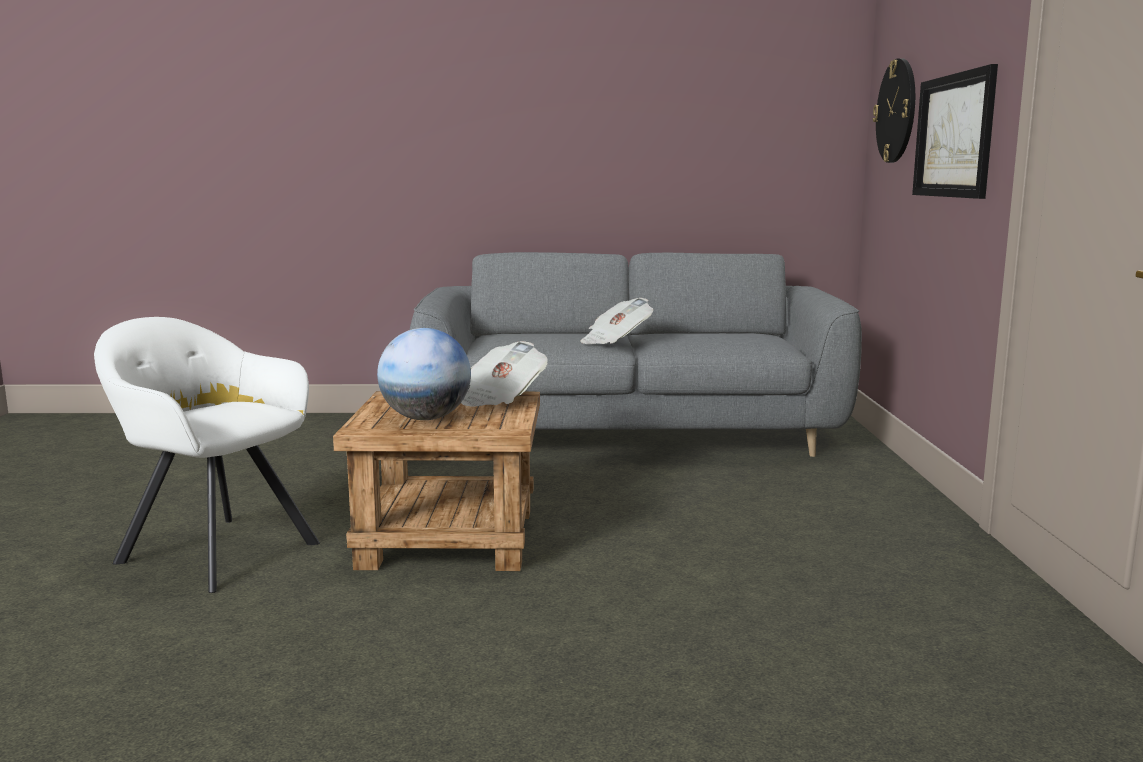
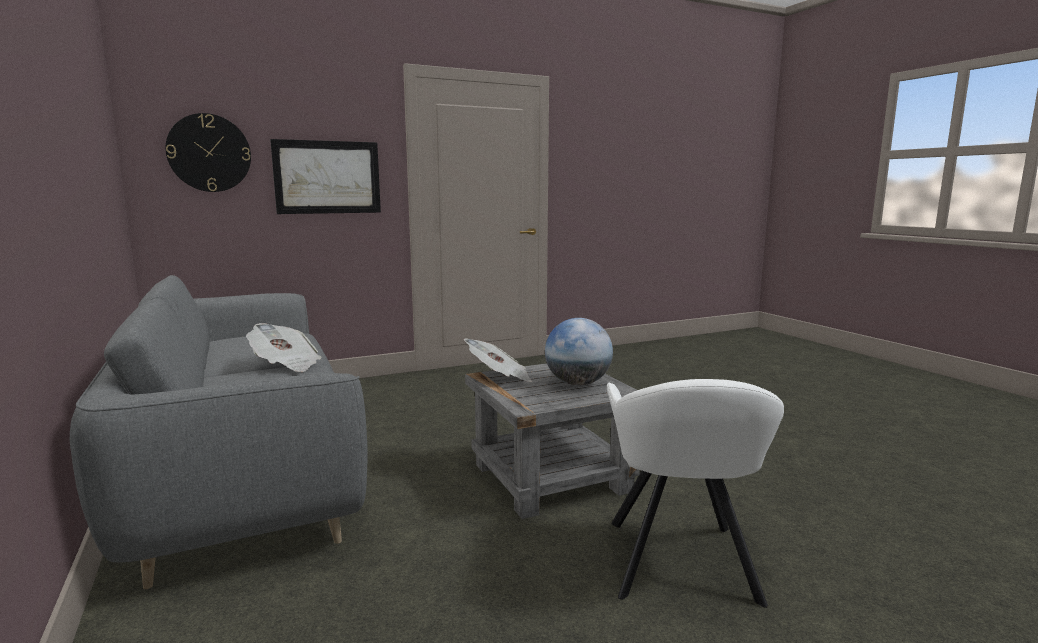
camera: 115 degrees left, 0 degrees up
brown side table [333,391,540,571] -> grey side table [465,363,640,519]

